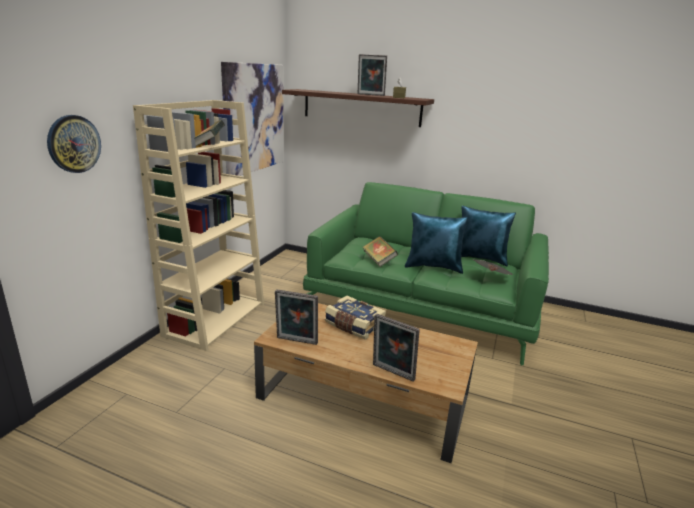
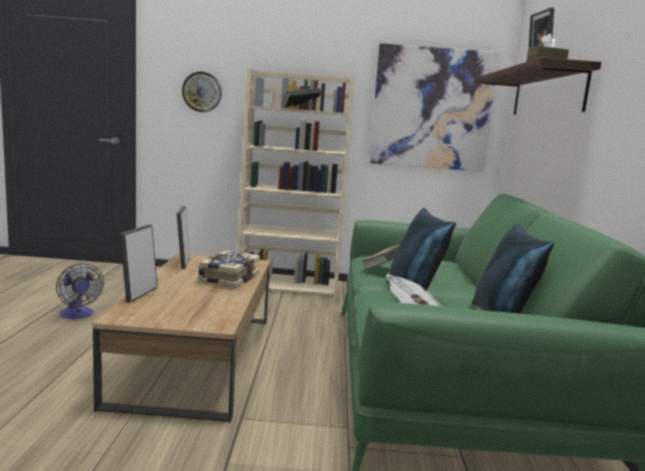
camera: 70 degrees right, 10 degrees down
none -> fan [56,263,104,319]

